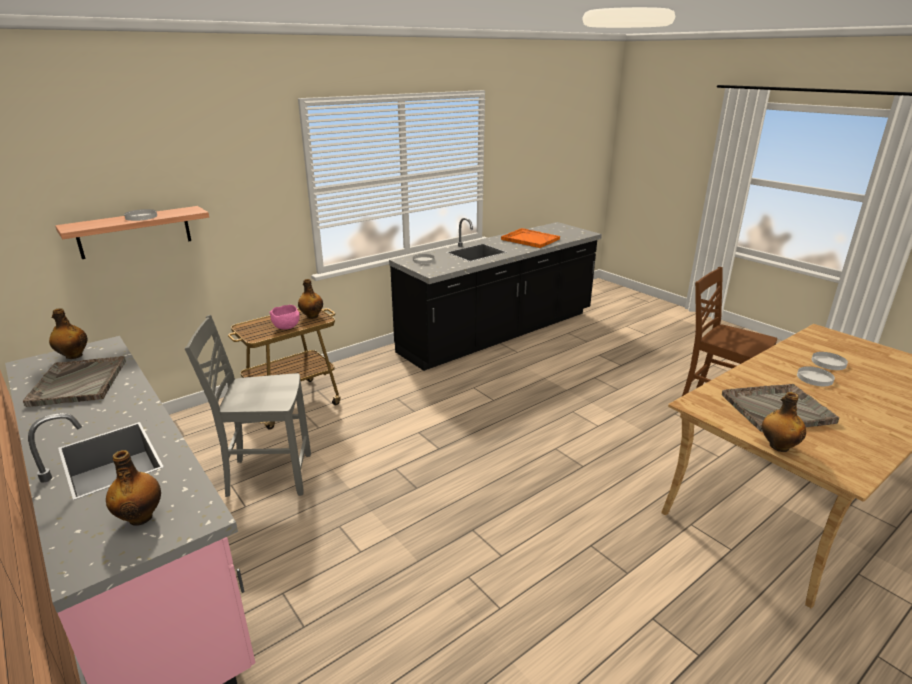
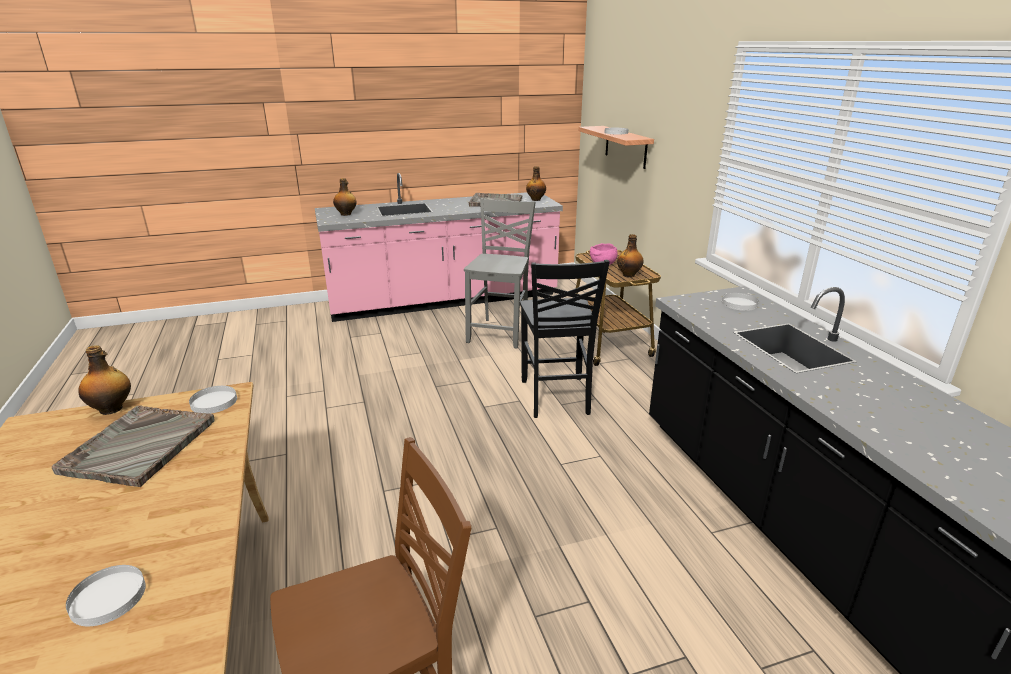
camera: 110 degrees right, 0 degrees up
orange tray [501,228,560,248] -> none
white plate [797,366,835,386] -> white plate moved to [189,386,237,414]
none -> black chair [520,260,610,418]

